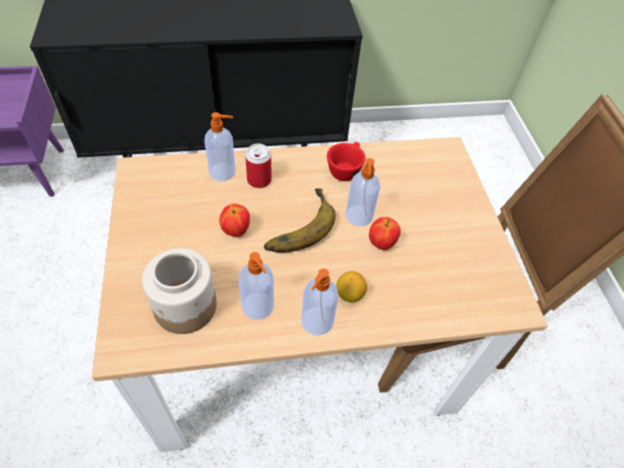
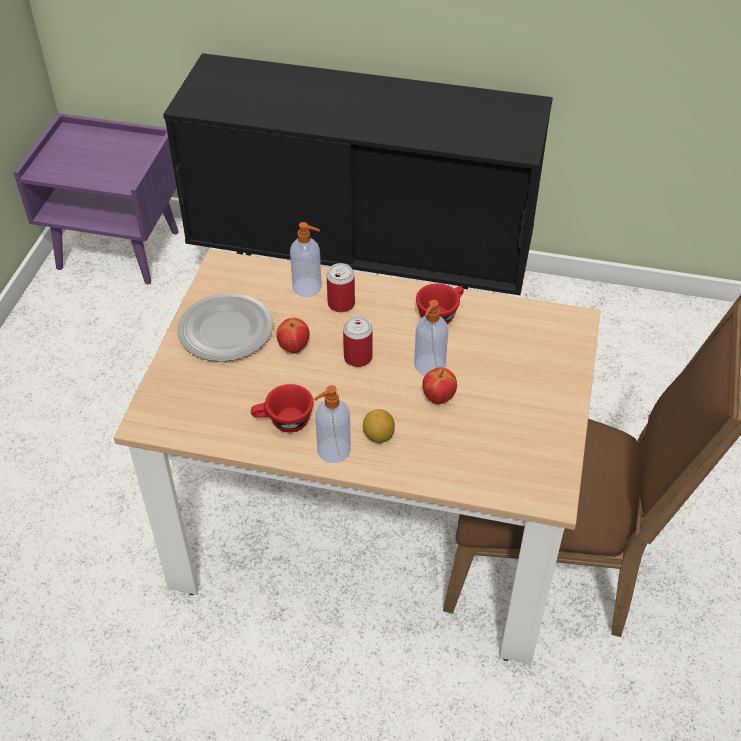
camera: 25 degrees right, 5 degrees down
jar [142,248,217,334] -> none
soap dispenser [239,252,274,320] -> red cup [251,384,313,433]
banana [264,188,336,253] -> can [343,316,373,367]
none -> plate [177,293,273,362]

